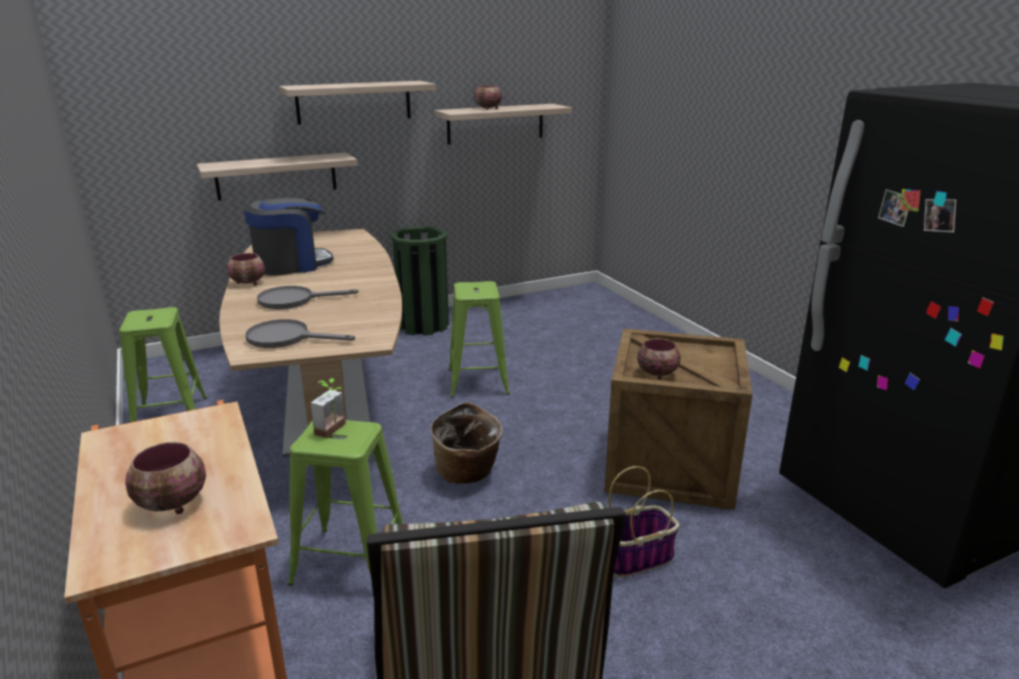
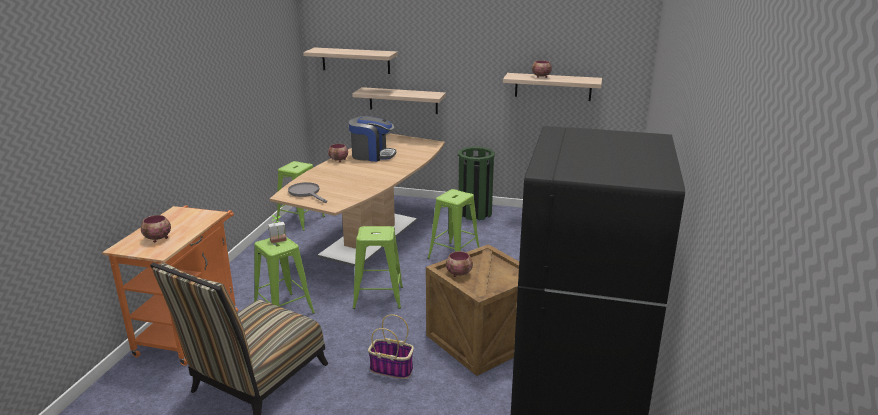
camera: 40 degrees right, 0 degrees up
grey frying pan [257,286,358,309] -> none
shelf [279,81,436,125] -> shelf moved to [303,47,398,74]
basket [430,402,503,484] -> green stool [353,226,403,309]

